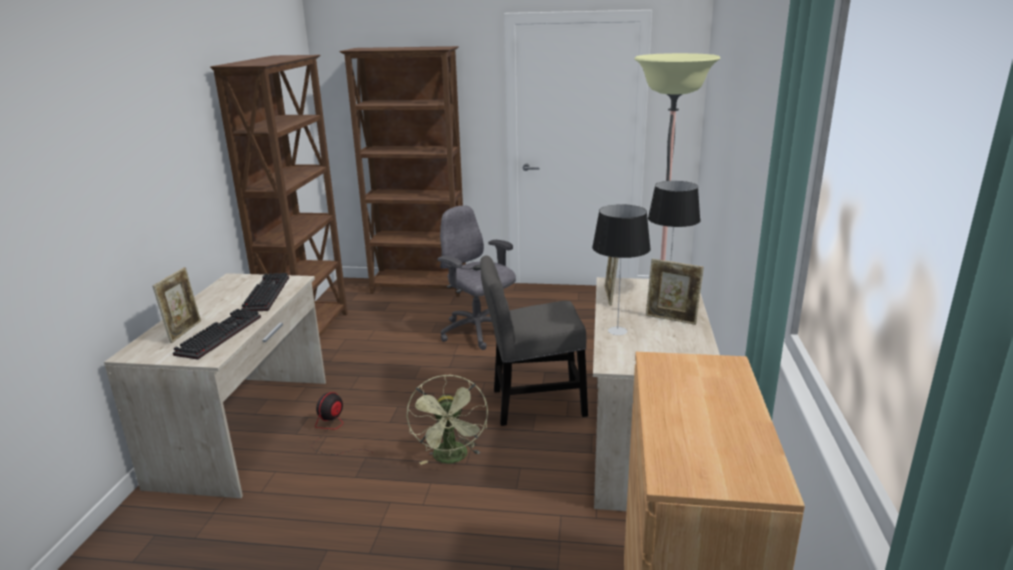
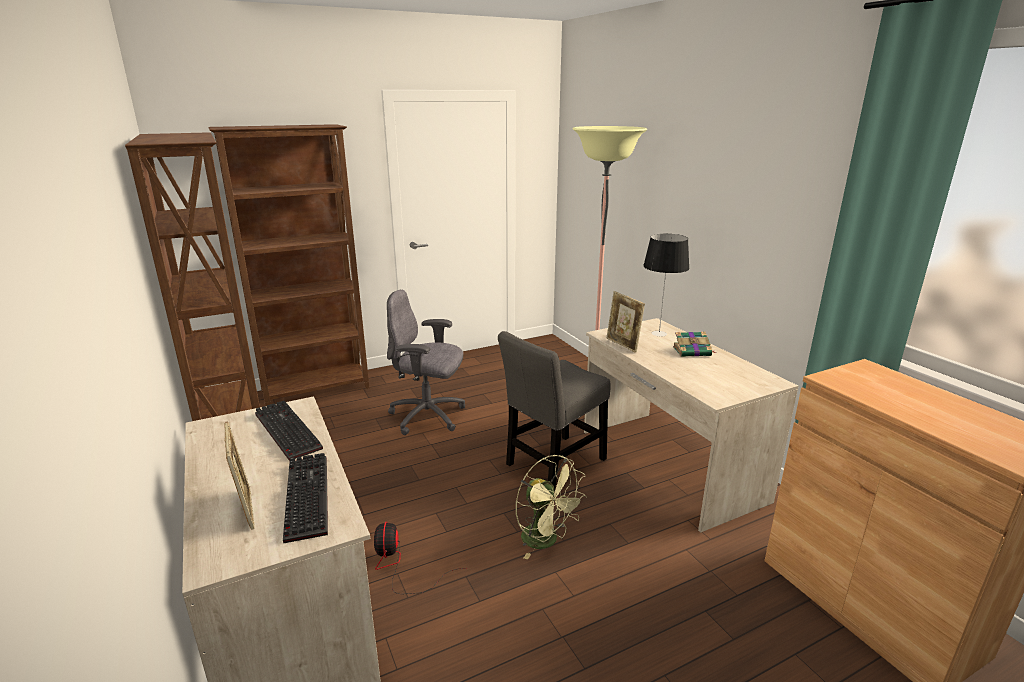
camera: 35 degrees left, 0 degrees up
table lamp [592,204,651,335] -> none
picture frame [646,259,704,325] -> book [673,331,716,357]

